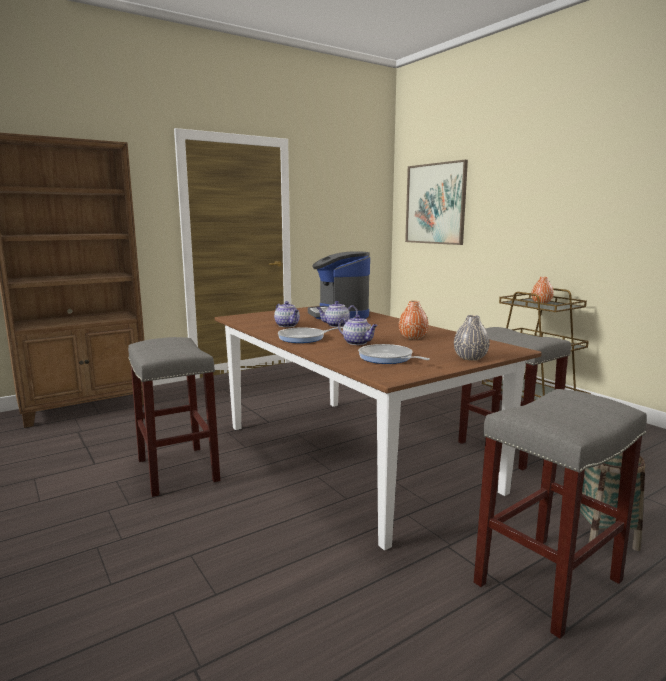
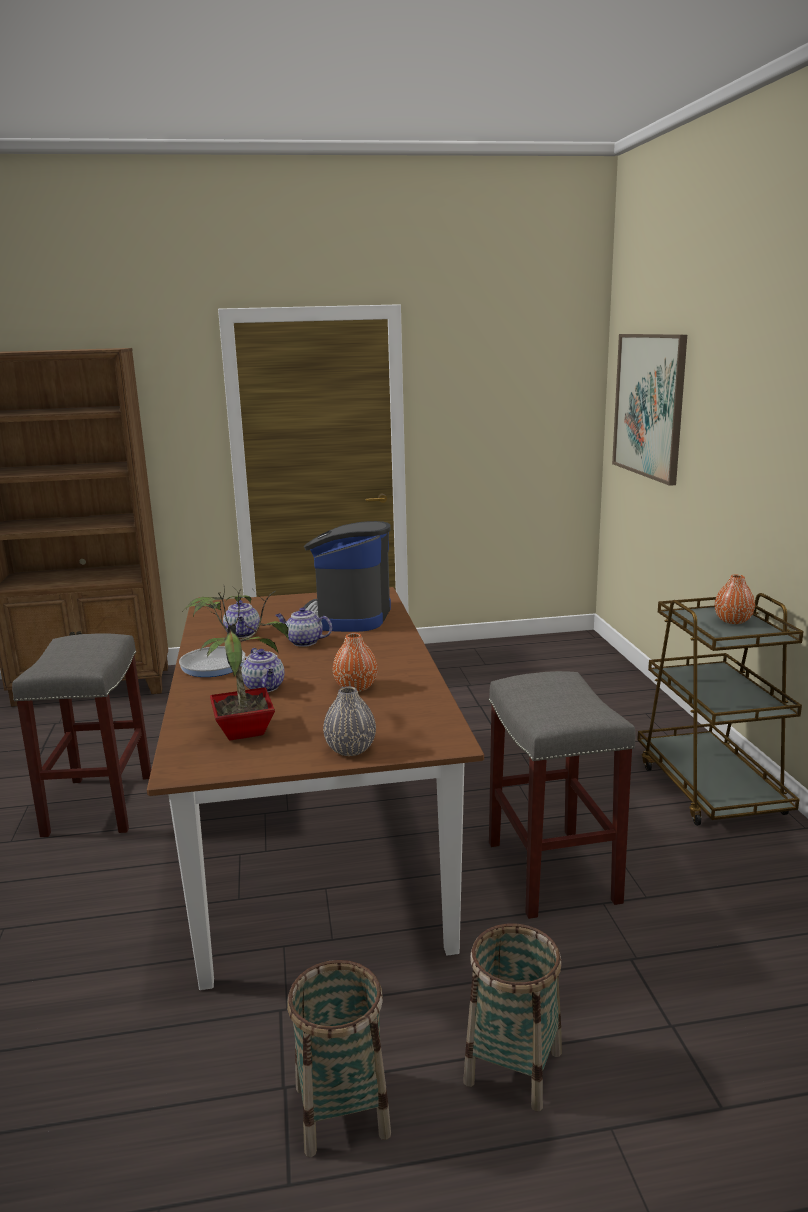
camera: 25 degrees right, 5 degrees up
frying pan [358,344,430,364] -> potted plant [182,586,289,741]
grey stool [474,389,647,639] -> basket [287,960,391,1157]

